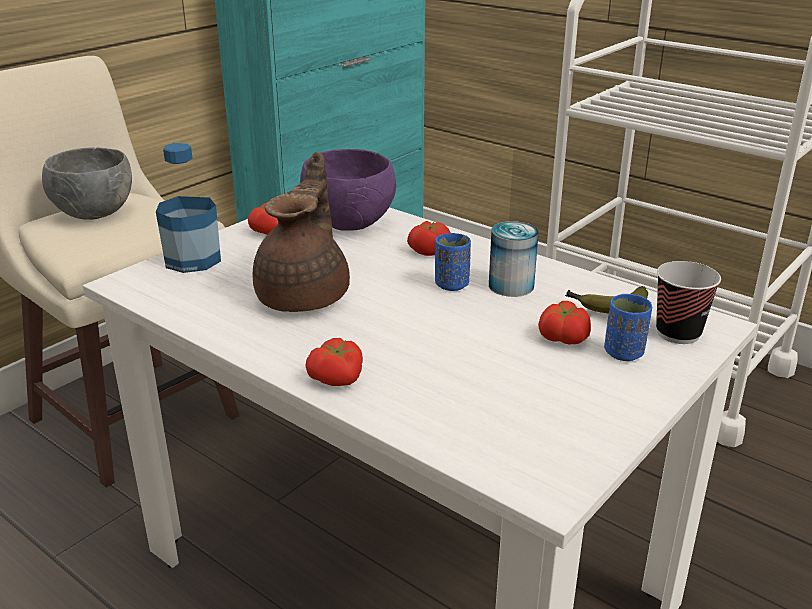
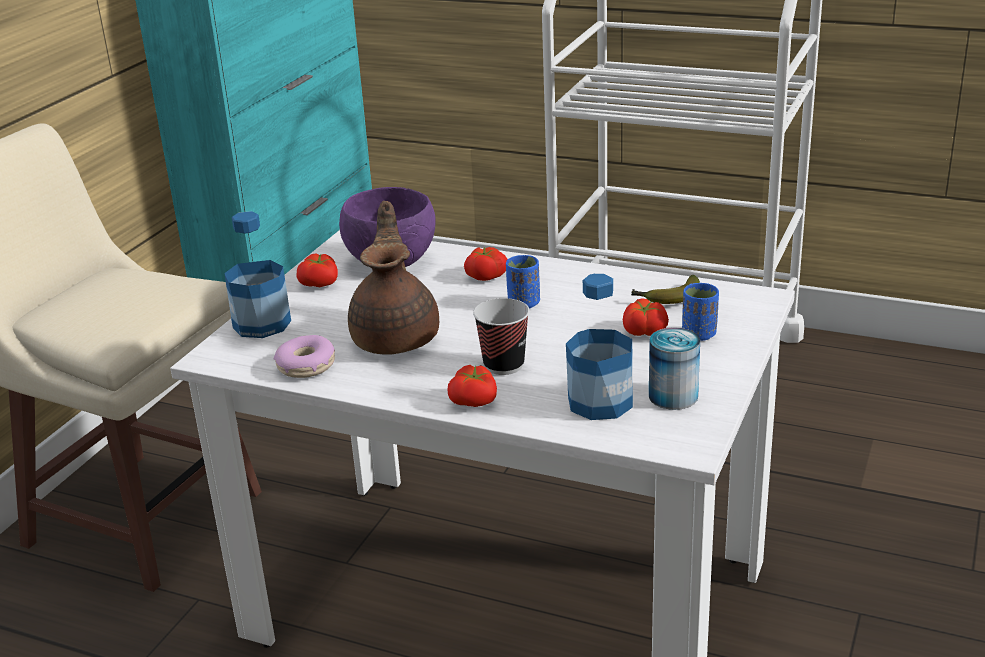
camera: 15 degrees left, 0 degrees up
grey bowl [42,147,132,220] -> none
can [489,221,539,297] -> can moved to [649,327,700,410]
cup [656,261,721,344] -> cup moved to [473,298,530,375]
none -> donut [274,335,335,378]
none -> bottle [566,274,633,420]

